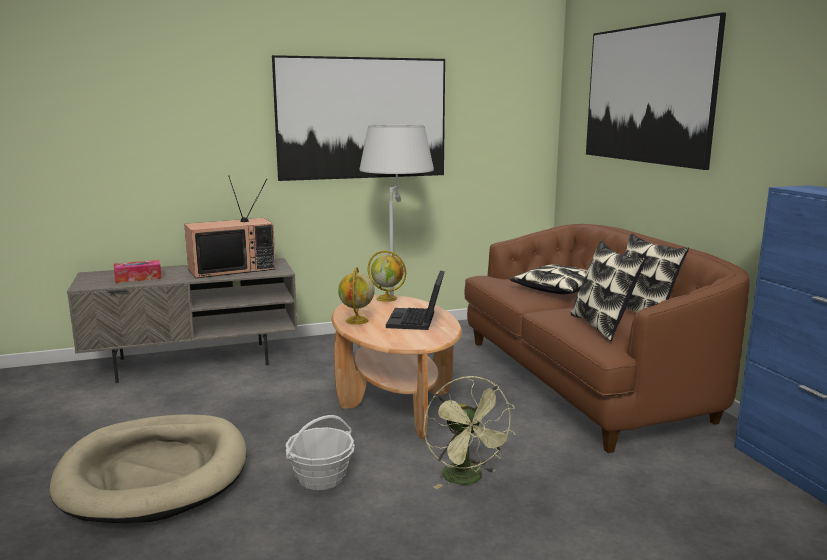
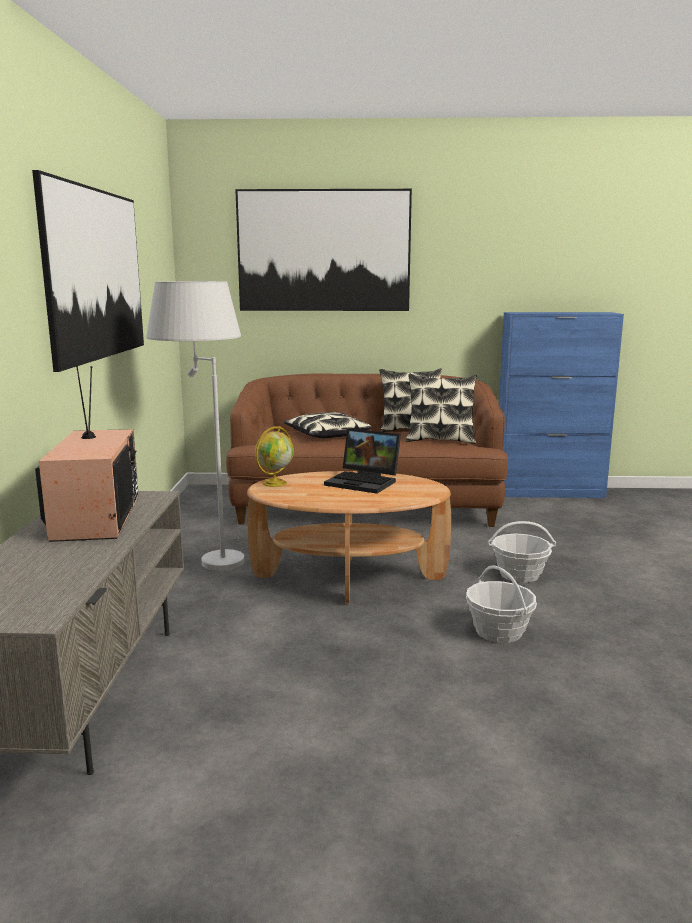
camera: 70 degrees left, 0 degrees up
beige dog bed [49,414,247,523] -> none
tissue box [114,260,162,283] -> none
globe [338,267,375,325] -> none
green fan [423,376,515,489] -> basket [488,521,556,583]

